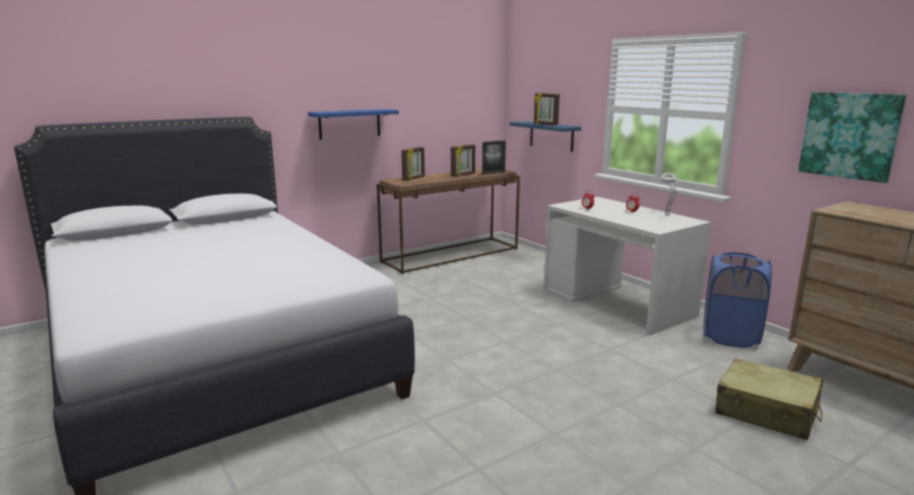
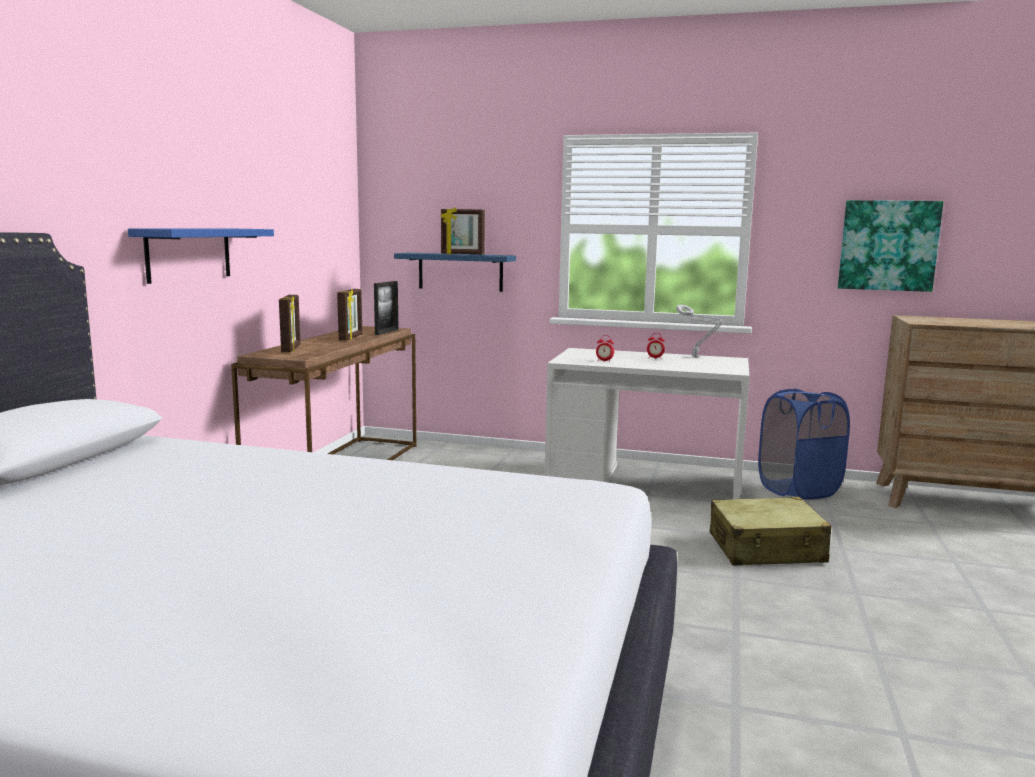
camera: 40 degrees left, 5 degrees down
beige suitcase [715,358,823,440] -> beige suitcase moved to [710,497,831,565]

